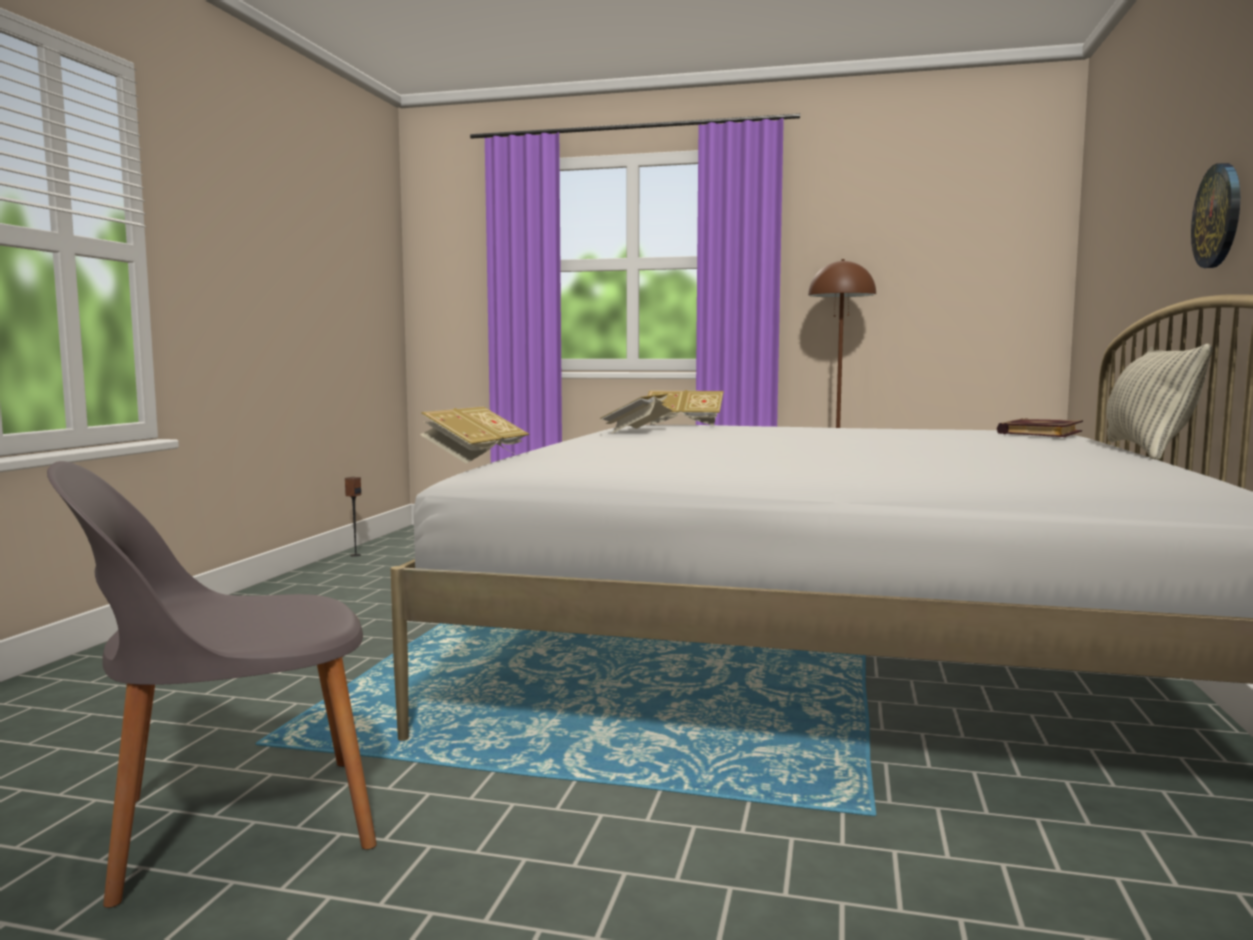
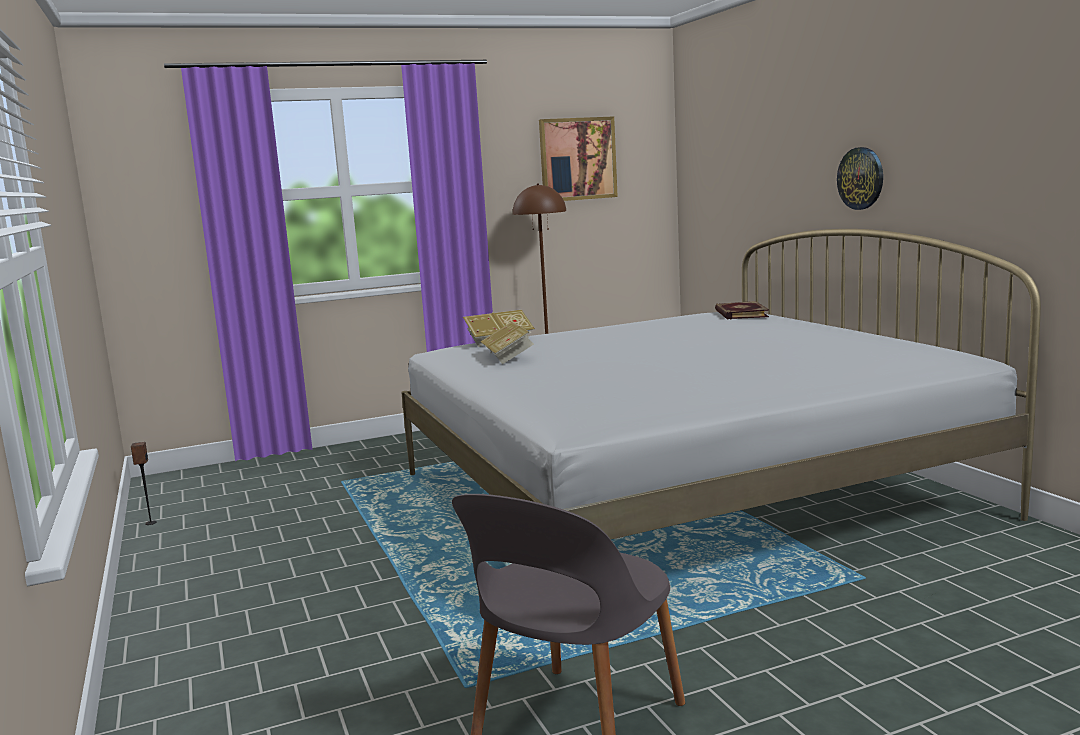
camera: 35 degrees left, 5 degrees up
book [420,406,529,464] -> none
pillow [1106,344,1213,460] -> none
none -> picture [539,116,618,201]

